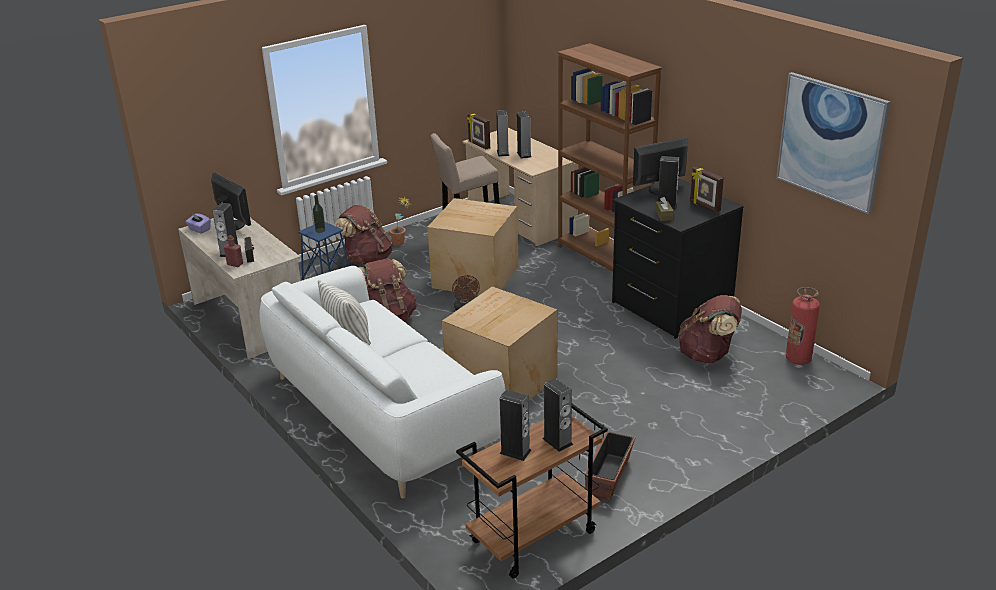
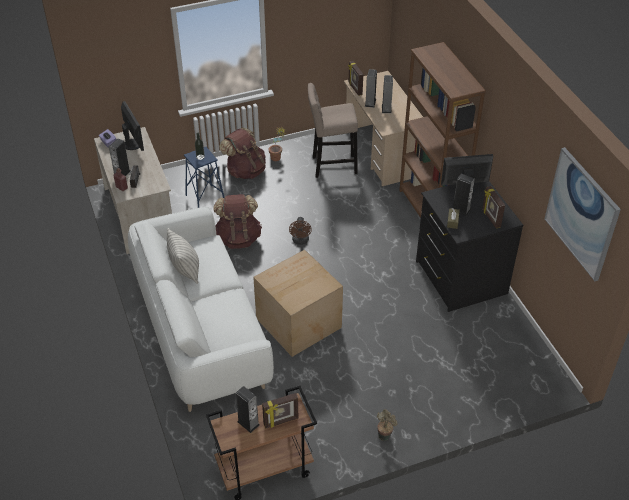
camera: 15 degrees right, 15 degrees up
cardboard box [427,198,519,296] -> none
speaker [543,378,573,452] -> picture frame [262,393,298,429]
planter [579,424,635,500] -> none
brown backpack [678,295,742,363] -> none
fire extinguisher [786,287,820,365] -> none
none -> potted plant [377,409,397,441]

